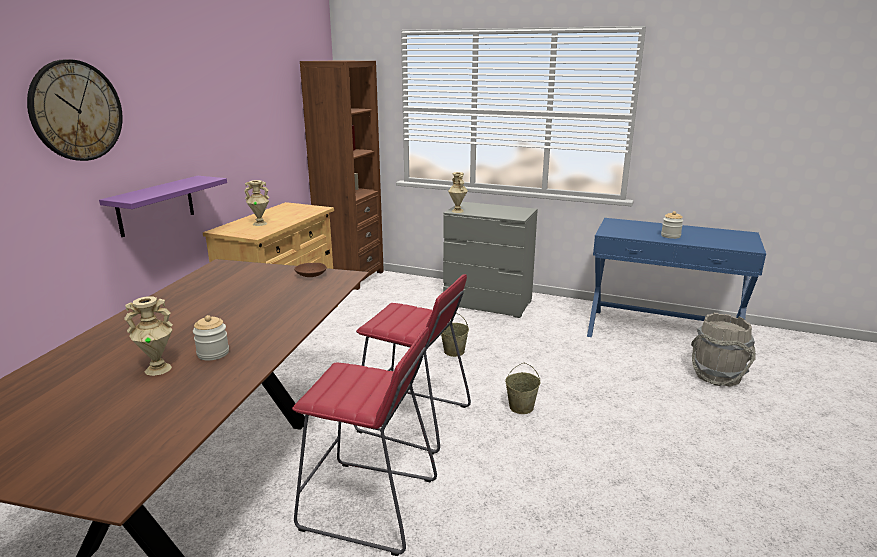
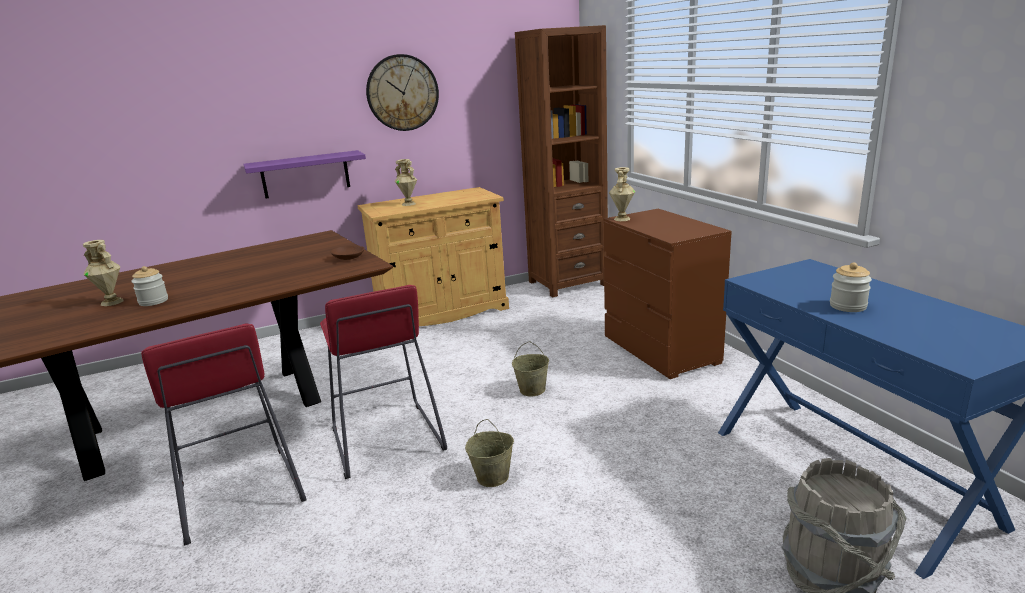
camera: 45 degrees right, 0 degrees up
wall clock [27,59,123,161] -> wall clock moved to [366,54,439,131]
grey dresser [443,202,538,318] -> brown dresser [604,209,732,379]

